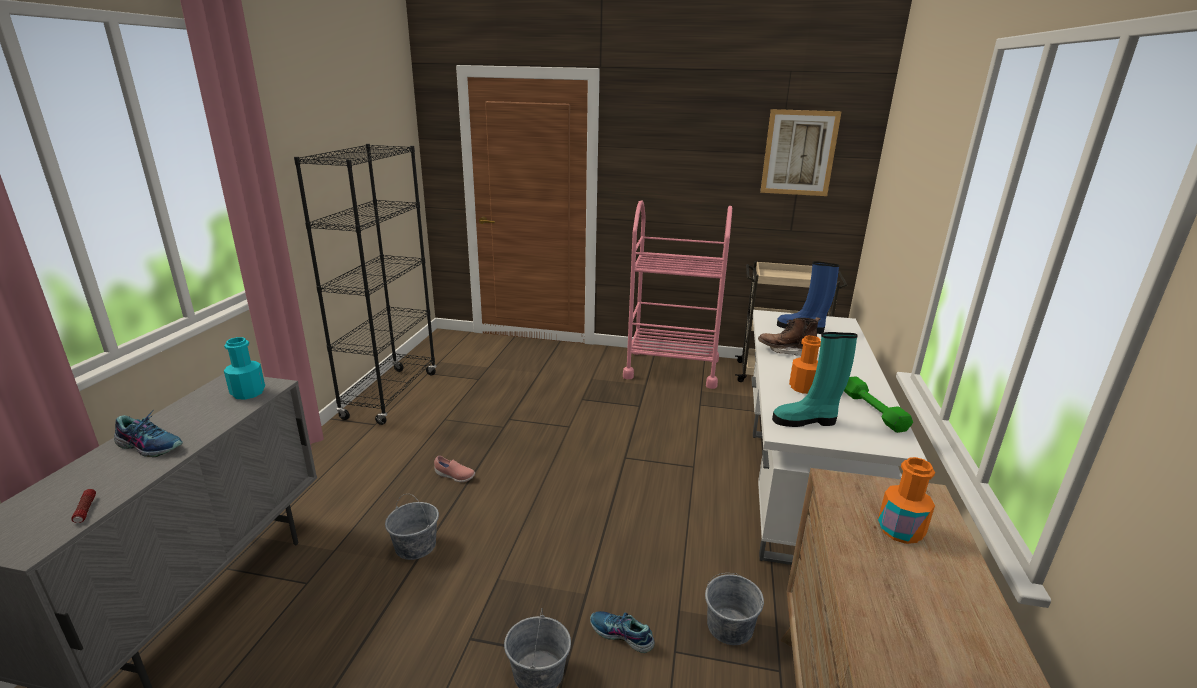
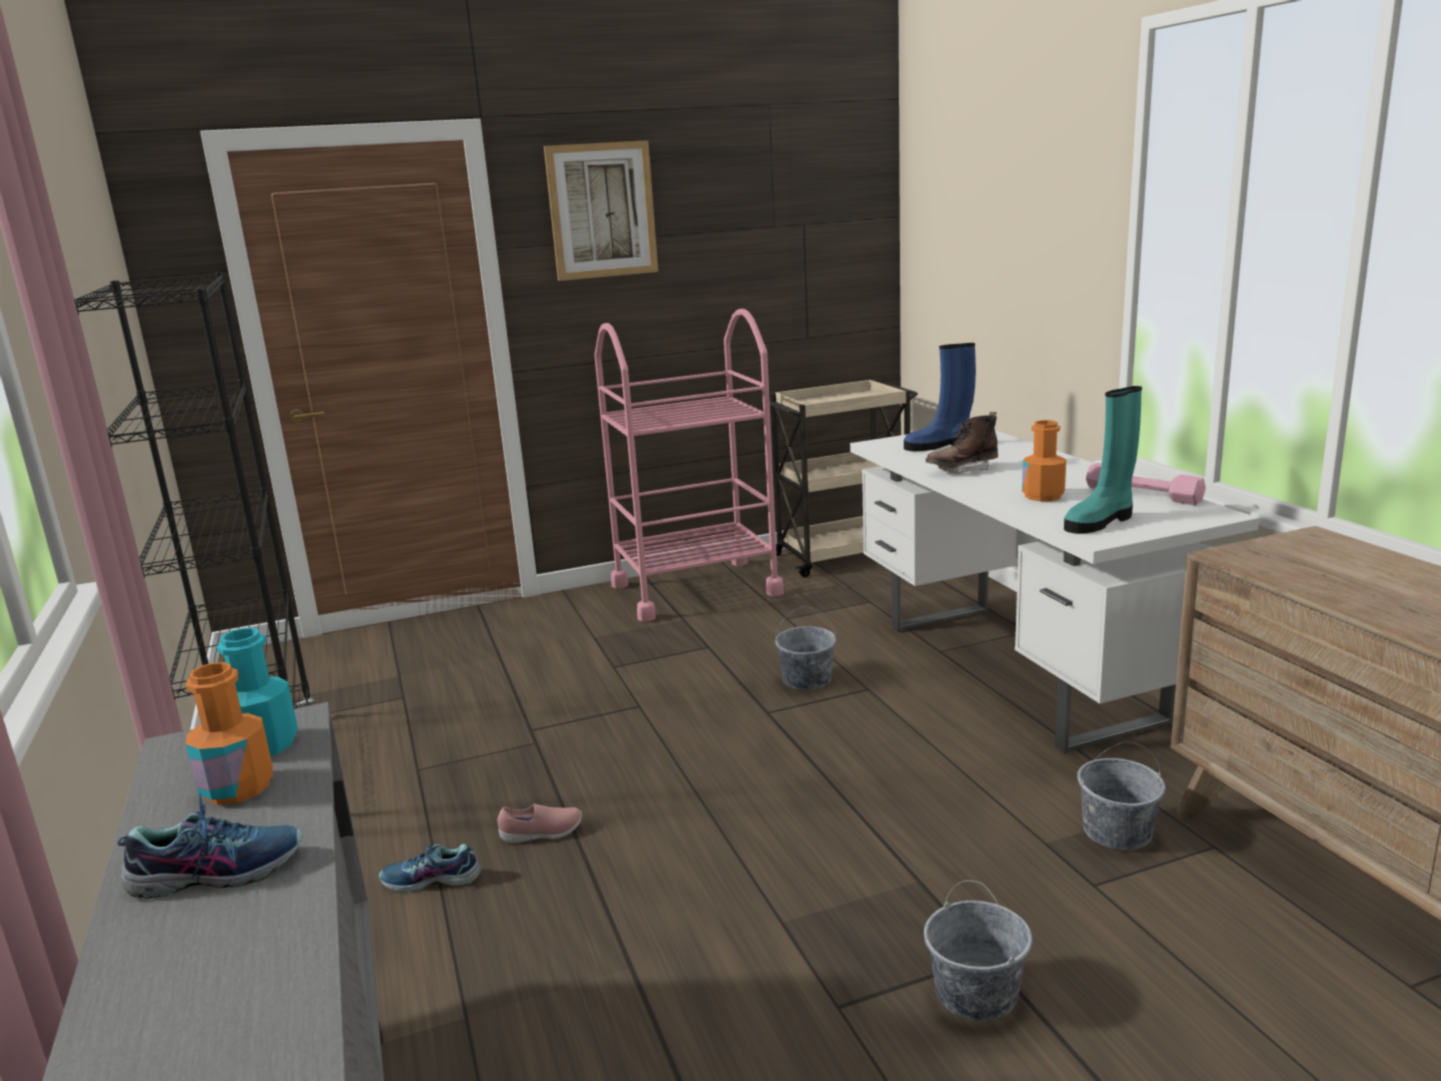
camera: 30 degrees left, 5 degrees down
flashlight [71,489,96,523] -> none
grey bucket [385,494,439,560] -> grey bucket moved to [775,606,836,690]
shoe [590,611,655,653] -> shoe moved to [379,844,481,893]
picture [760,109,841,196] -> picture moved to [544,140,658,281]
green dumbbell [844,376,913,433] -> pink dumbbell [1086,463,1206,505]
orange bottle [878,457,935,544] -> orange bottle moved to [186,662,273,805]

